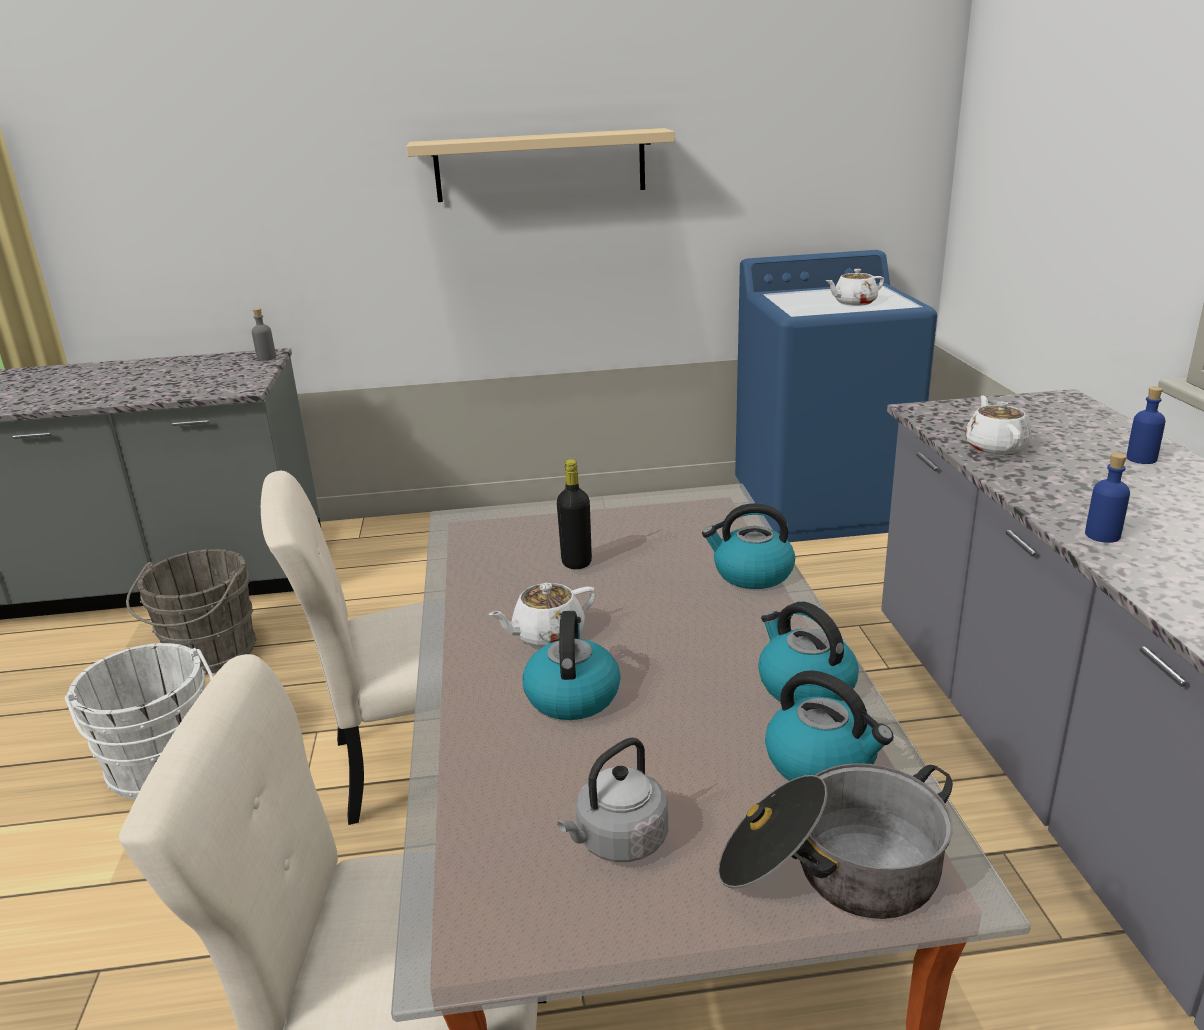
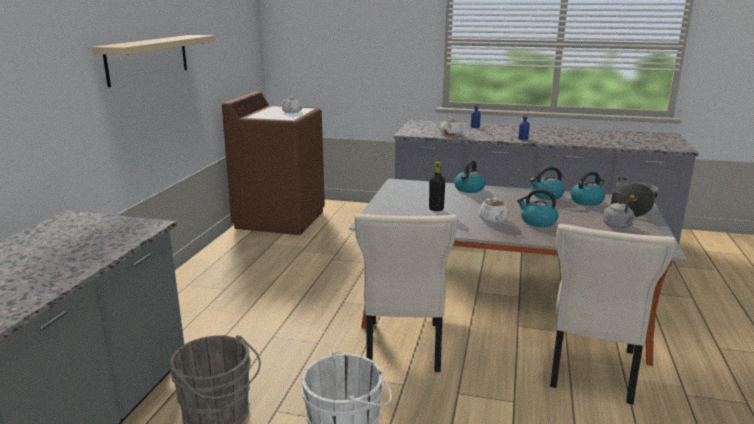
camera: 70 degrees left, 5 degrees down
grey bottle [252,308,276,361] -> none
blue washing machine [735,250,937,542] -> brown washing machine [222,92,325,235]

